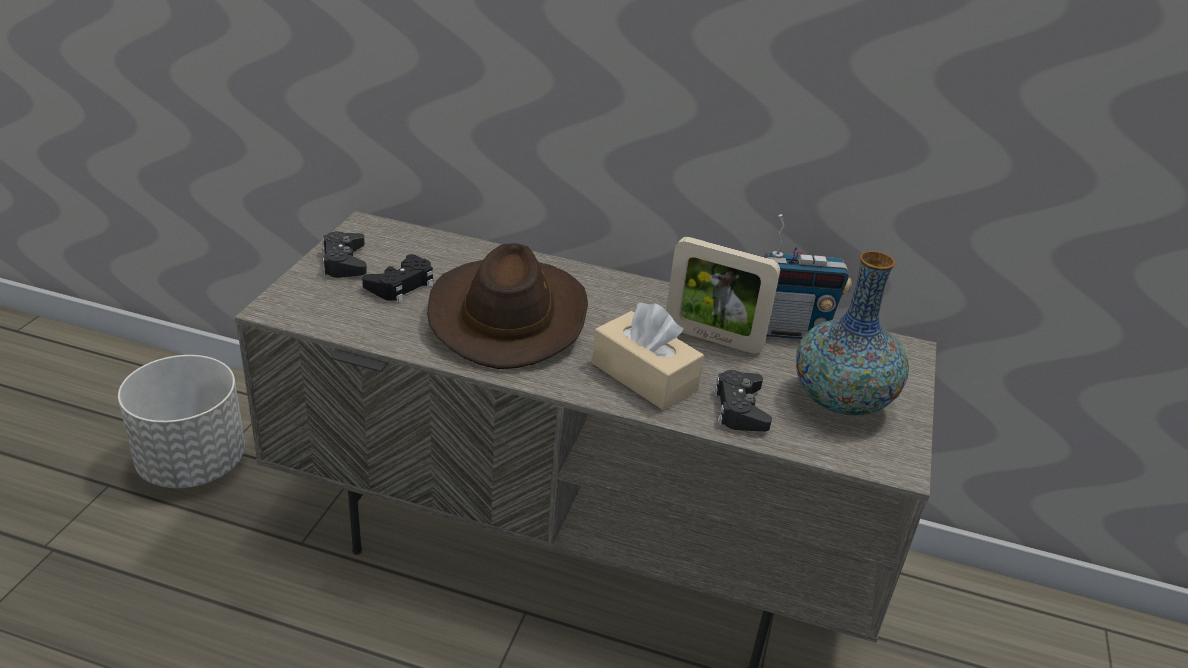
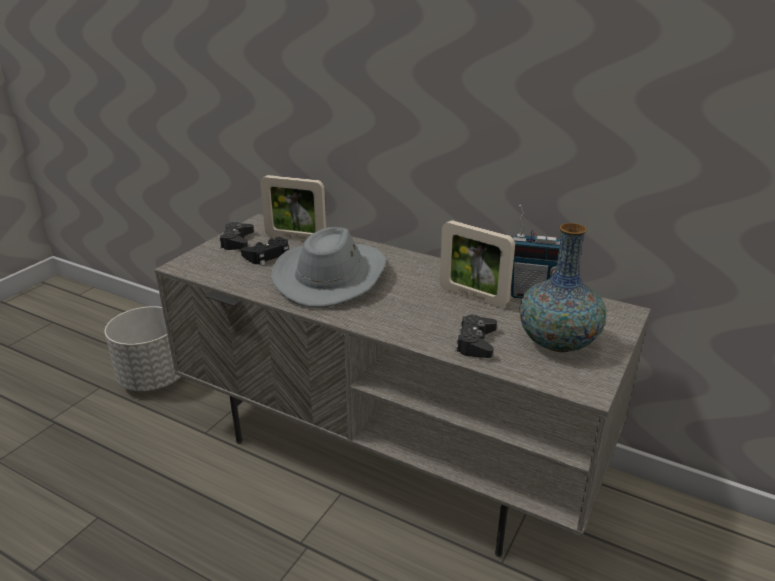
camera: 15 degrees right, 5 degrees down
brown hat [427,243,588,369] -> grey hat [271,227,387,308]
beige tissue box [592,303,704,411] -> none
none -> picture frame [260,175,326,241]

